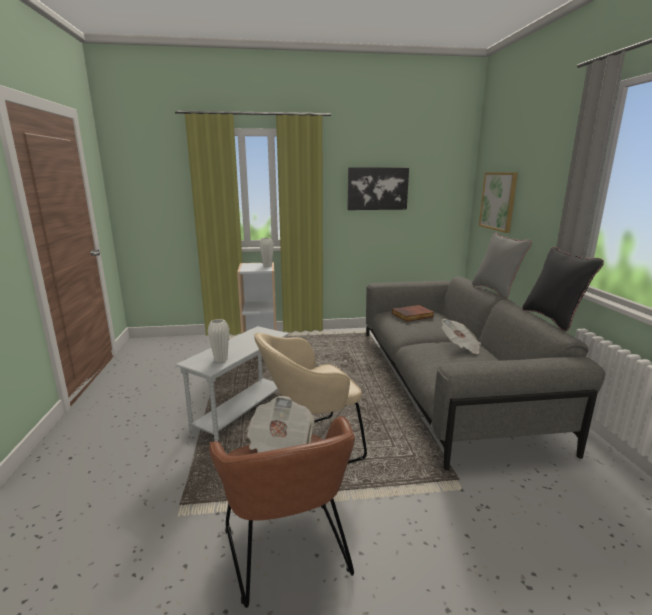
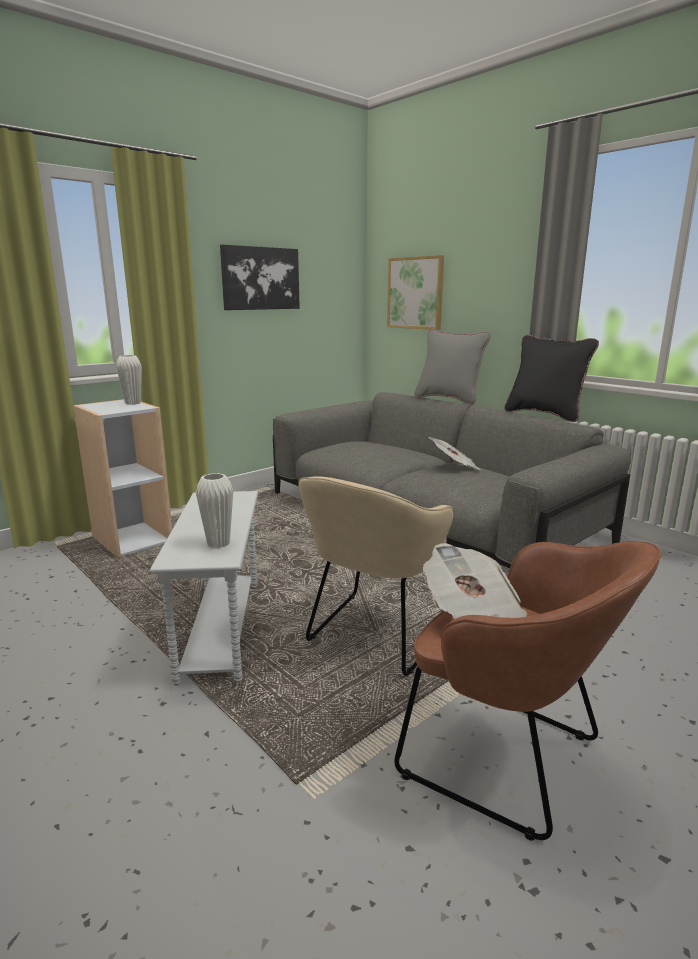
camera: 35 degrees left, 0 degrees up
book [392,305,434,322] -> none

